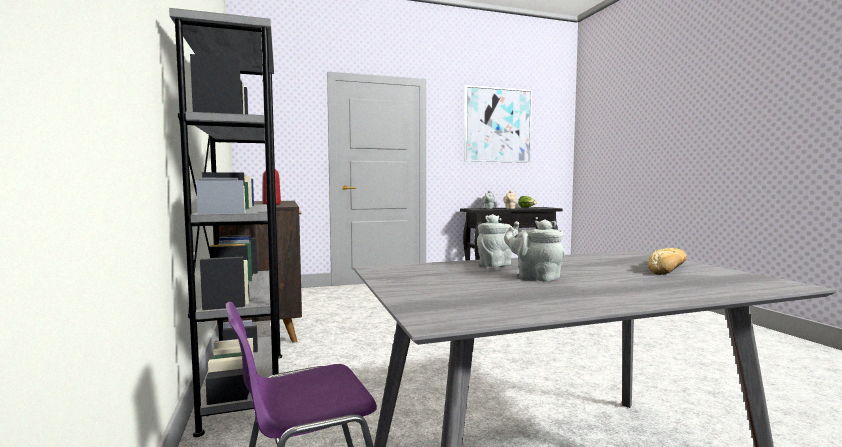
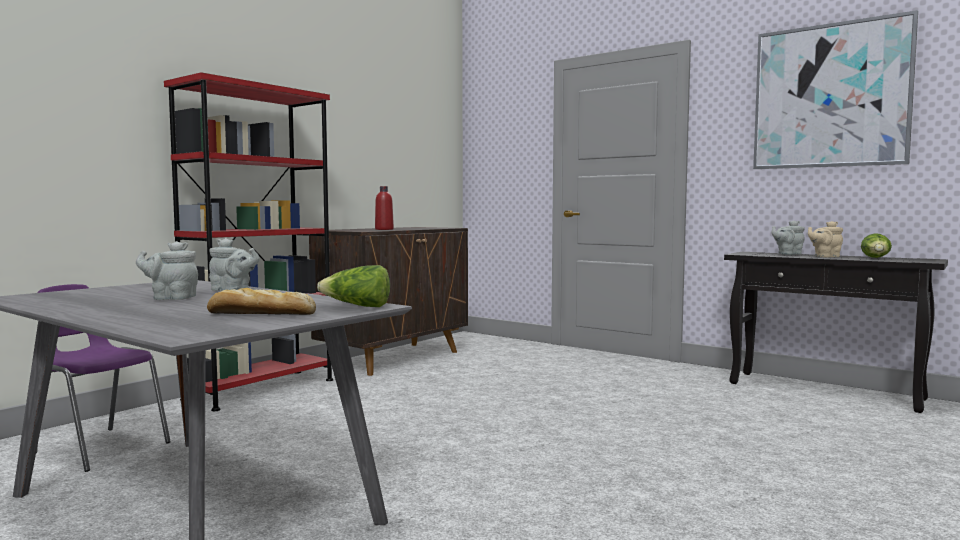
camera: 55 degrees right, 0 degrees up
grey bookcase [169,8,282,437] -> red bookcase [164,72,333,411]
grey teapot [504,219,565,281] -> grey teapot turned 90 degrees counterclockwise [136,241,198,300]
none -> lettuce [317,265,390,307]

